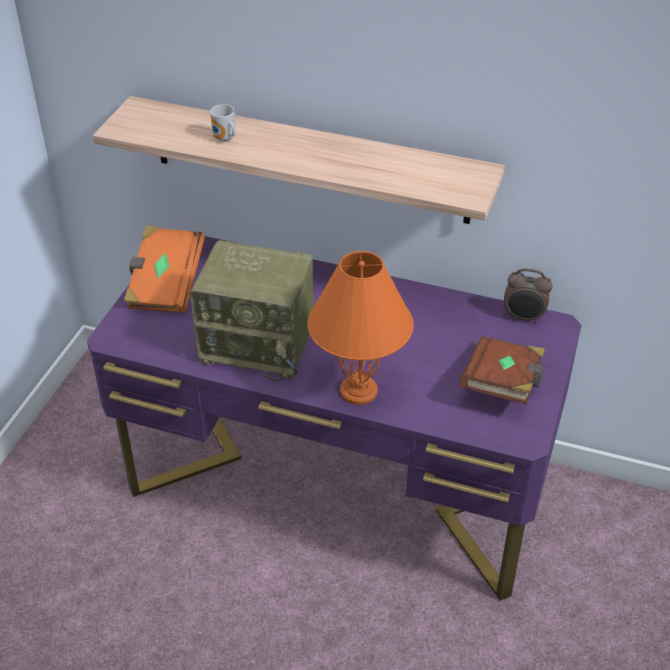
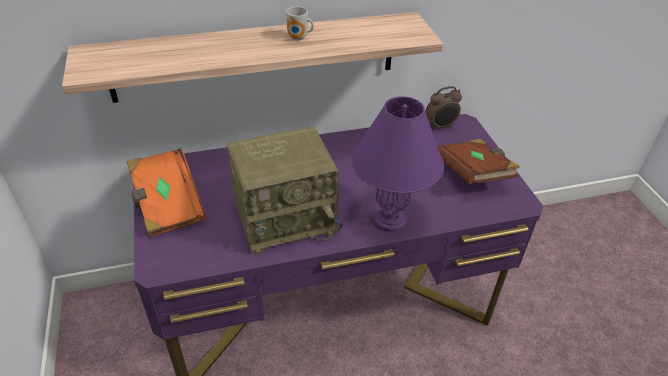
camera: 35 degrees left, 0 degrees up
mug [210,104,236,142] -> mug moved to [286,7,314,41]
orange table lamp [307,251,414,405] -> purple table lamp [352,96,444,232]

